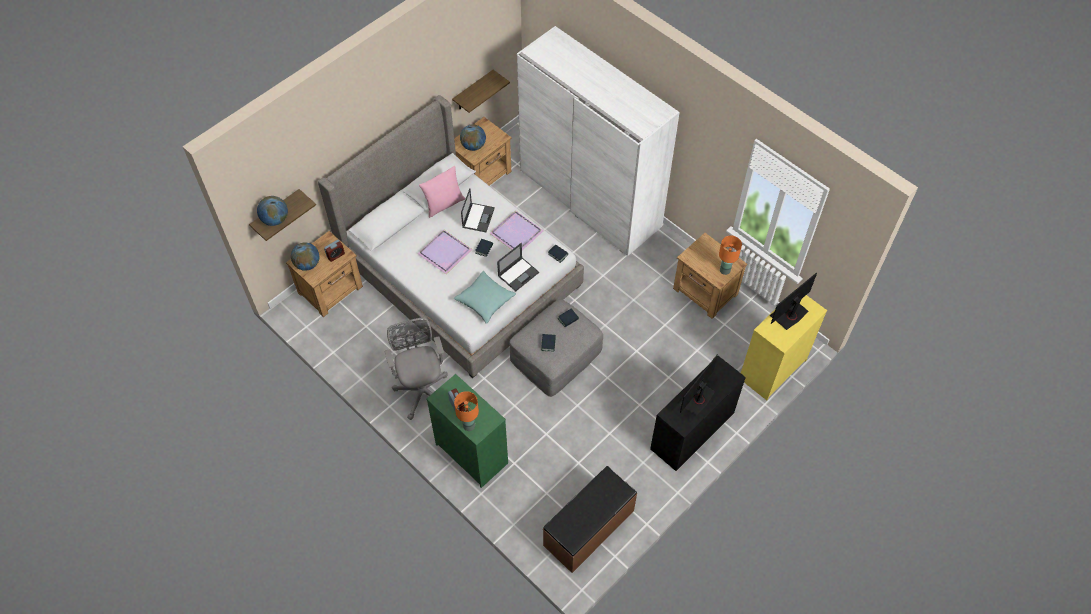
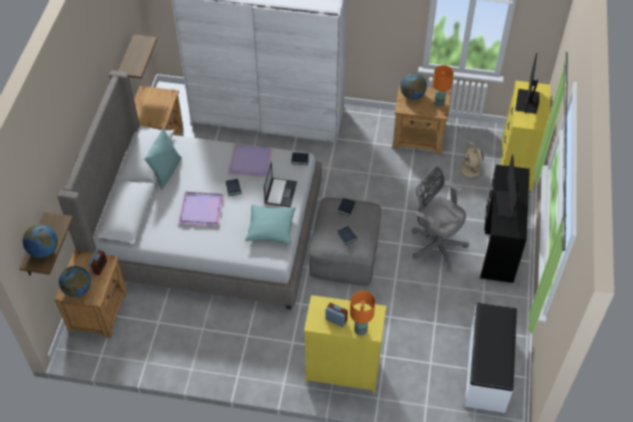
camera: 35 degrees left, 5 degrees down
grey office chair [385,317,448,420] -> grey office chair moved to [412,166,469,272]
pink pillow [419,166,465,218] -> turquoise pillow [144,128,182,189]
green dresser [426,374,508,488] -> yellow dresser [304,295,386,394]
globe [460,124,486,151] -> globe moved to [400,73,427,100]
laptop [461,188,495,232] -> none
brown bench [543,466,637,573] -> white bench [464,303,517,413]
none -> beige fan [456,142,487,182]

